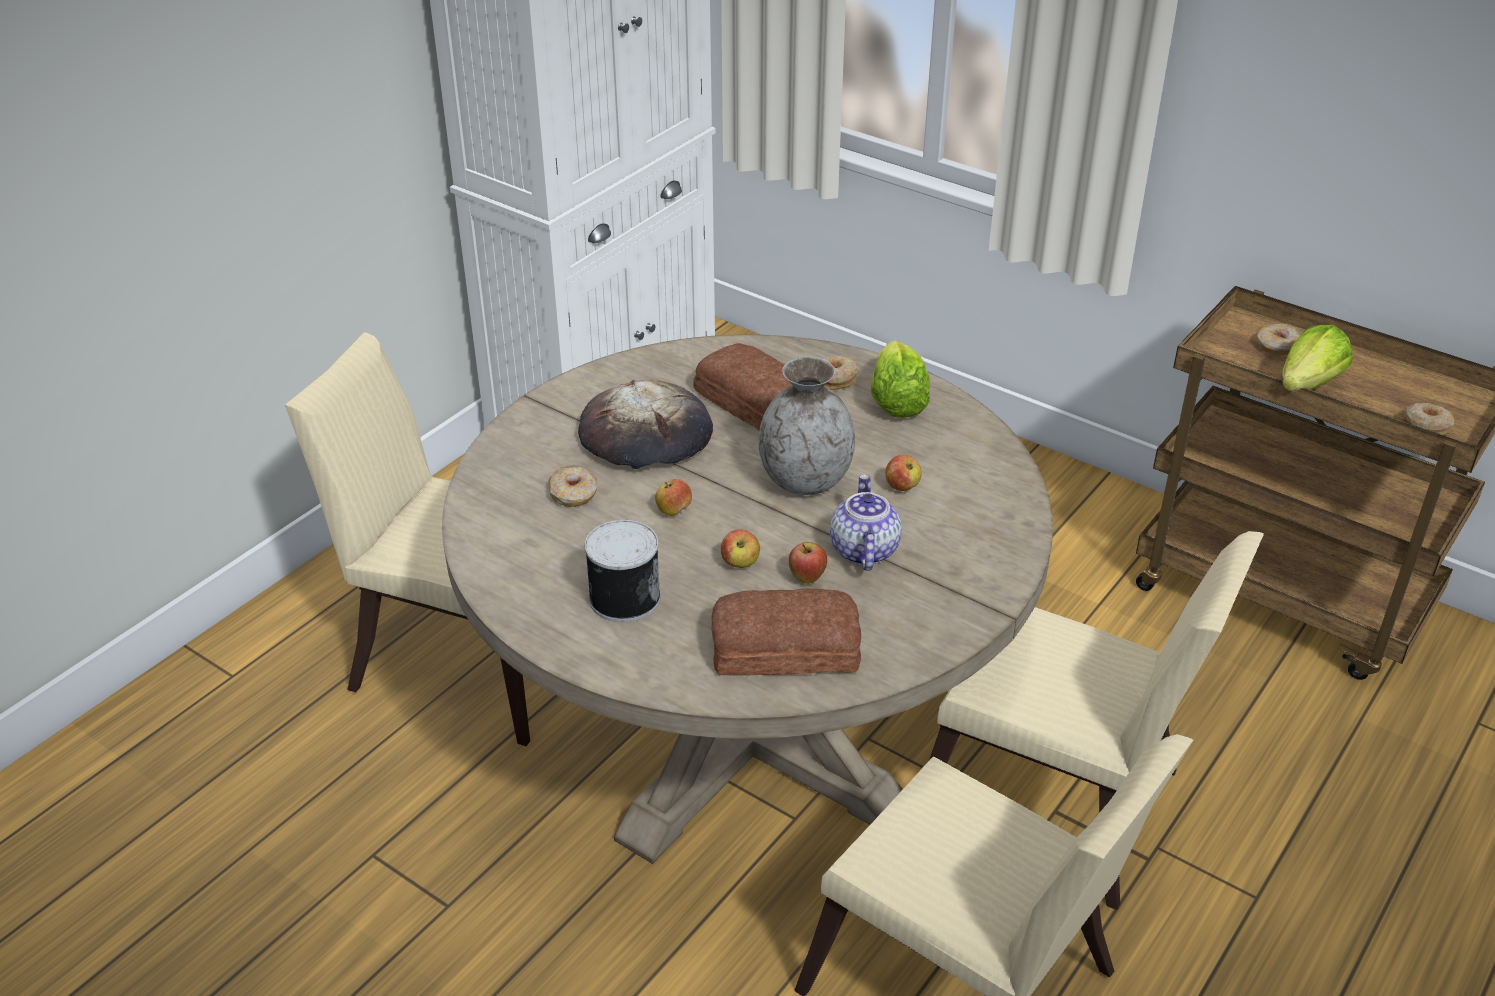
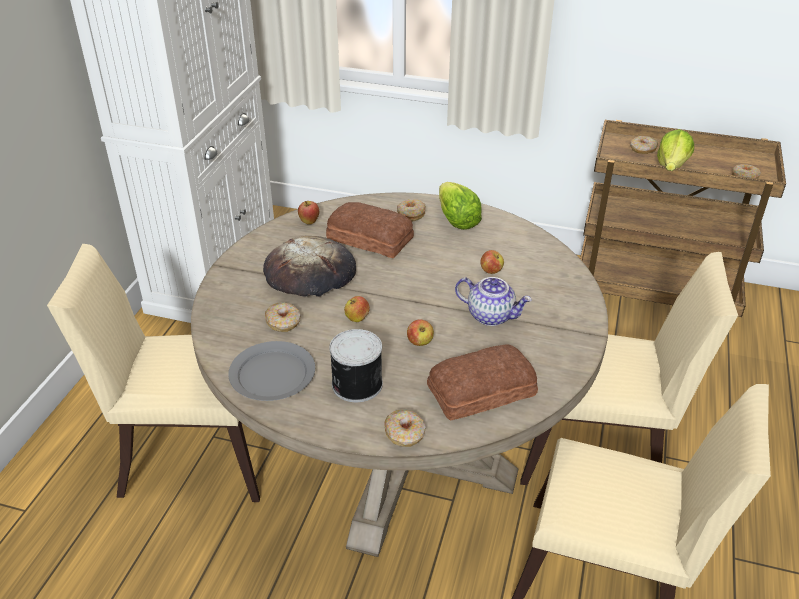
camera: 20 degrees left, 0 degrees up
grey vase [759,356,855,495] -> none
apple [789,542,827,584] -> apple moved to [298,201,319,225]
teapot [830,474,902,571] -> teapot turned 135 degrees clockwise [455,277,532,326]
none -> grey plate [228,341,315,401]
none -> donut [384,409,426,447]

